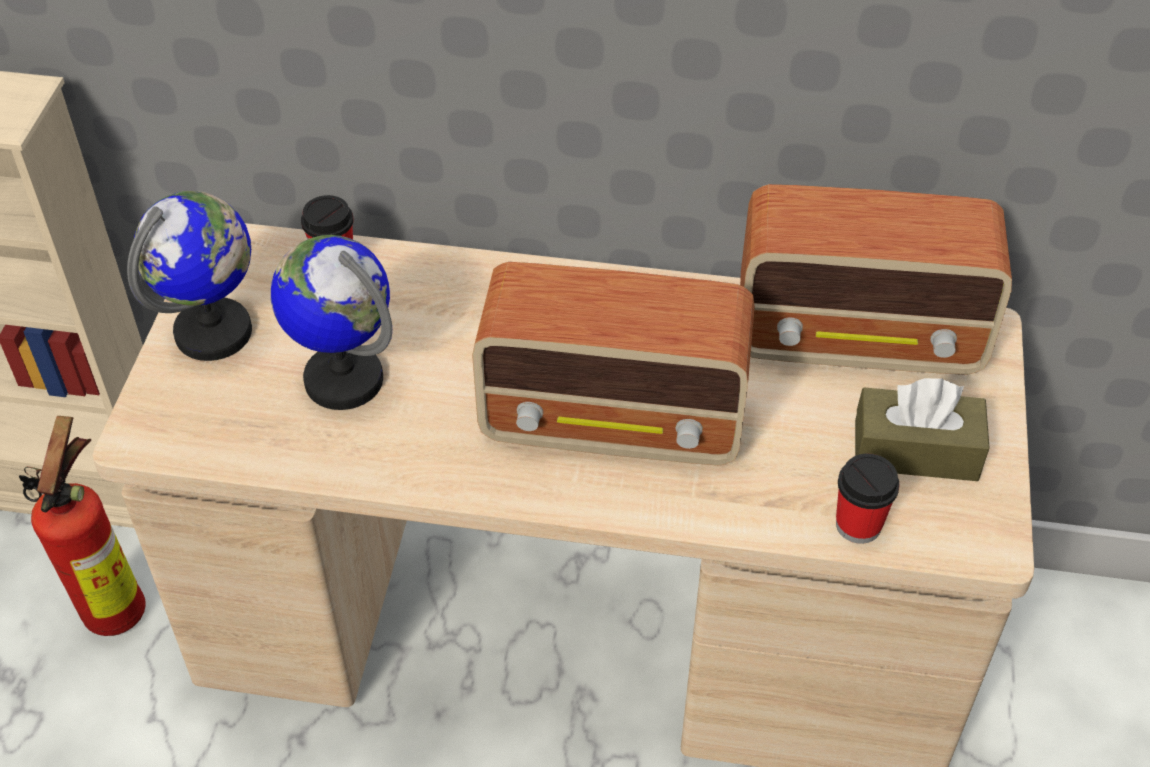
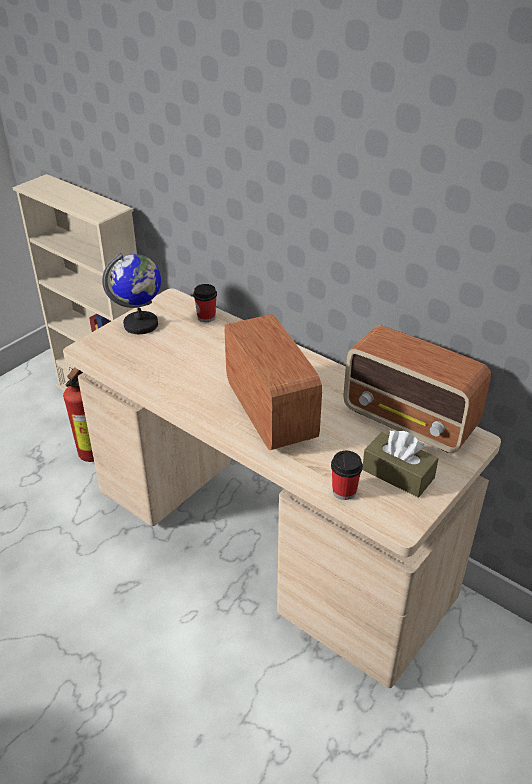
camera: 30 degrees right, 10 degrees down
globe [271,235,392,410] -> none
radio [472,262,755,465] -> radio turned 150 degrees counterclockwise [225,314,322,450]

